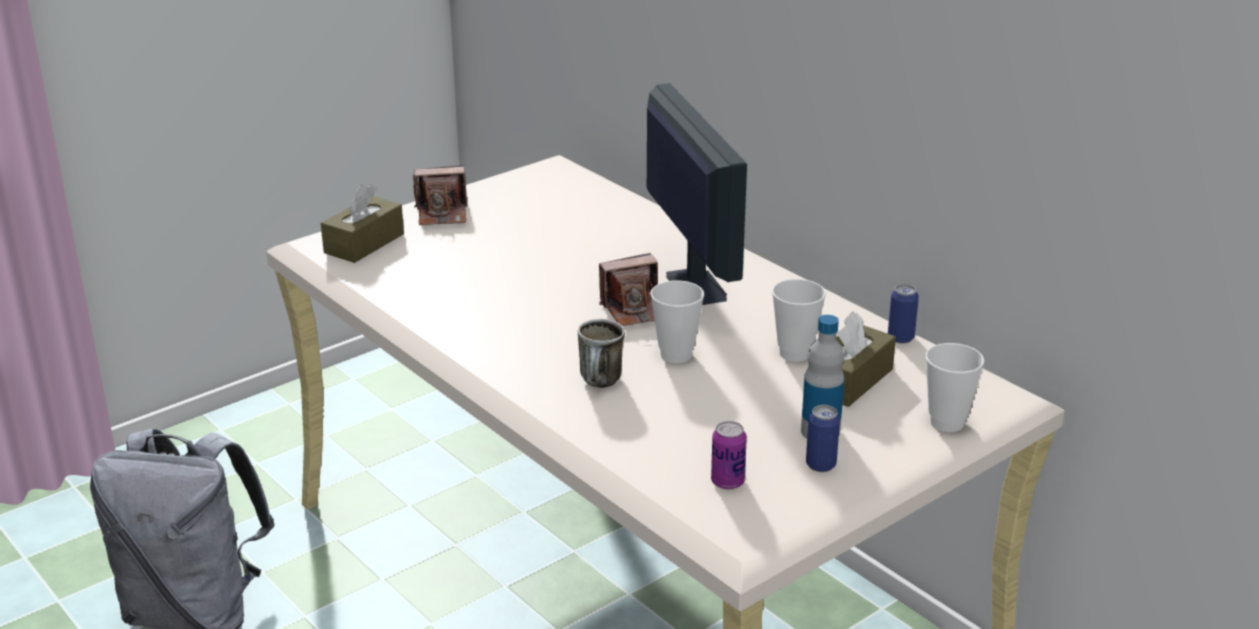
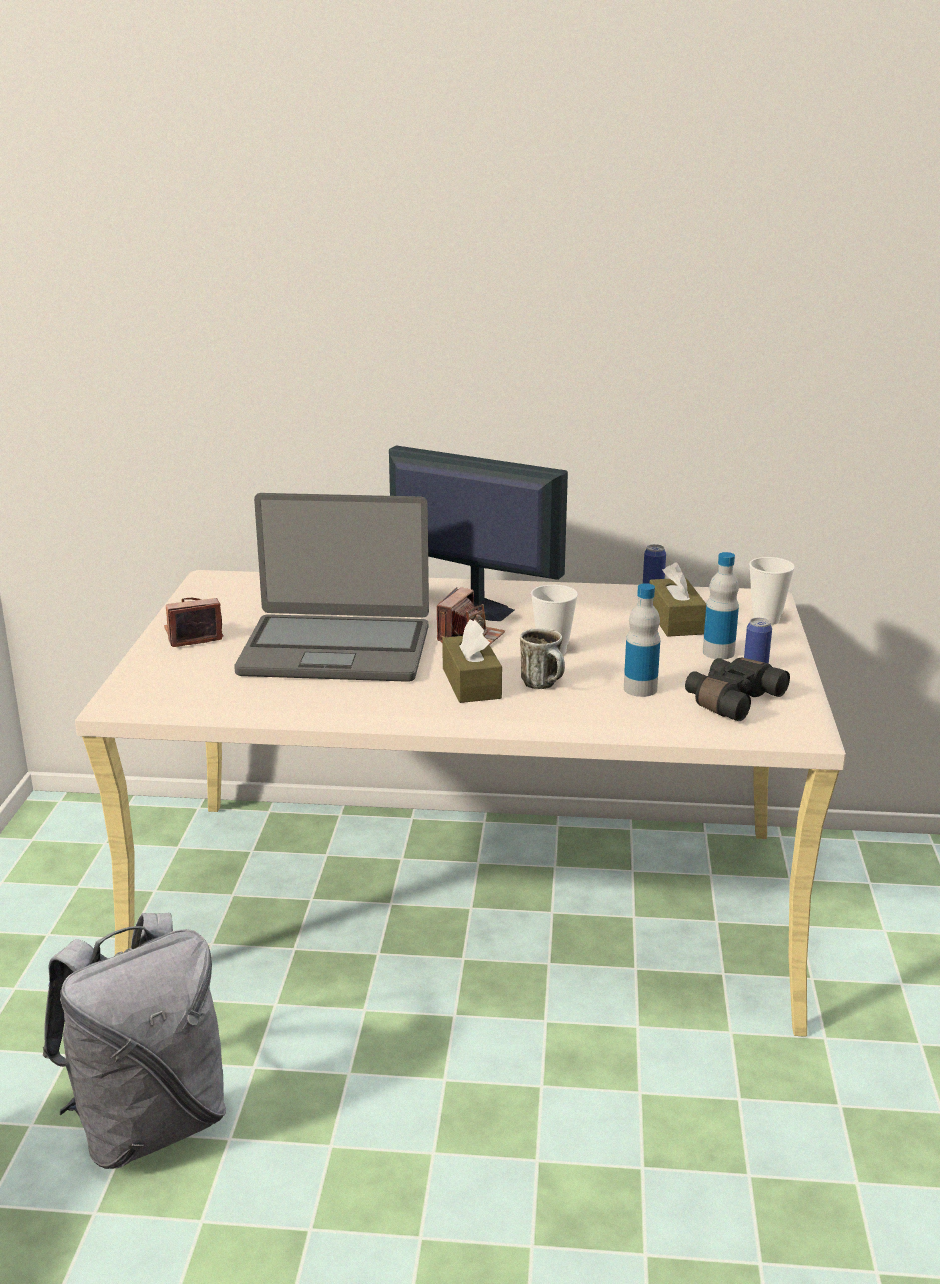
camera: 45 degrees left, 5 degrees down
brown tissue box [321,184,404,263] -> brown tissue box moved to [442,620,502,703]
camera [413,165,467,225] -> camera turned 150 degrees counterclockwise [164,598,224,647]
can [711,421,747,490] -> black binoculars [685,658,790,721]
cup [772,279,826,362] -> none
none -> laptop [234,493,429,682]
none -> bottle [624,583,660,697]

